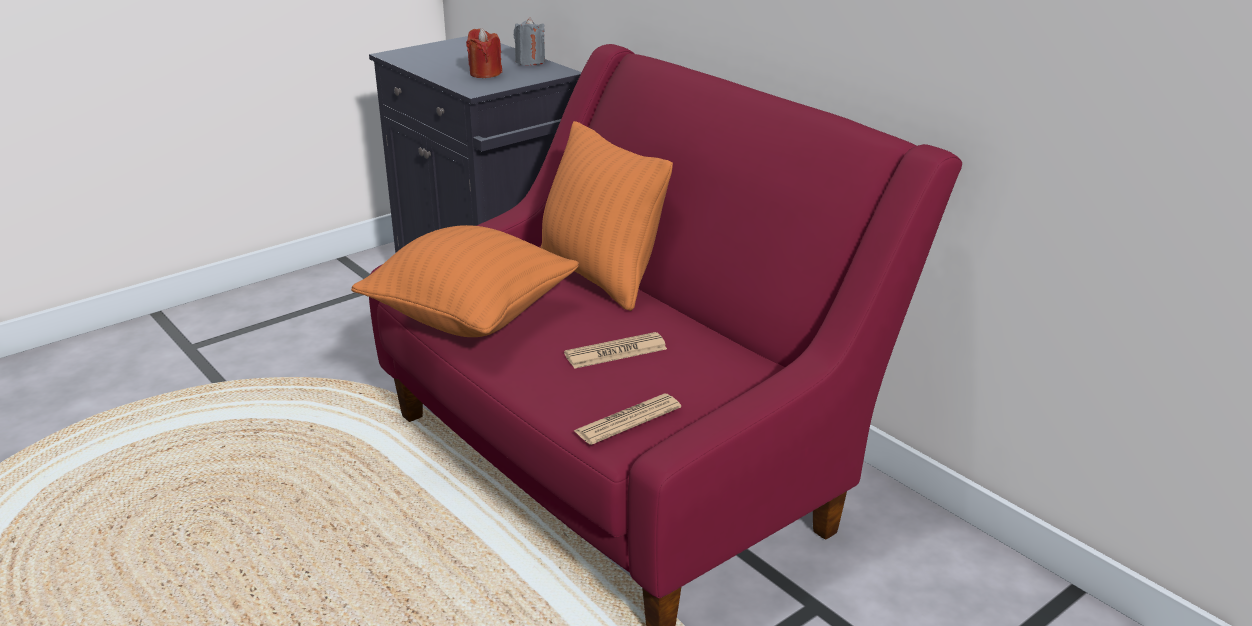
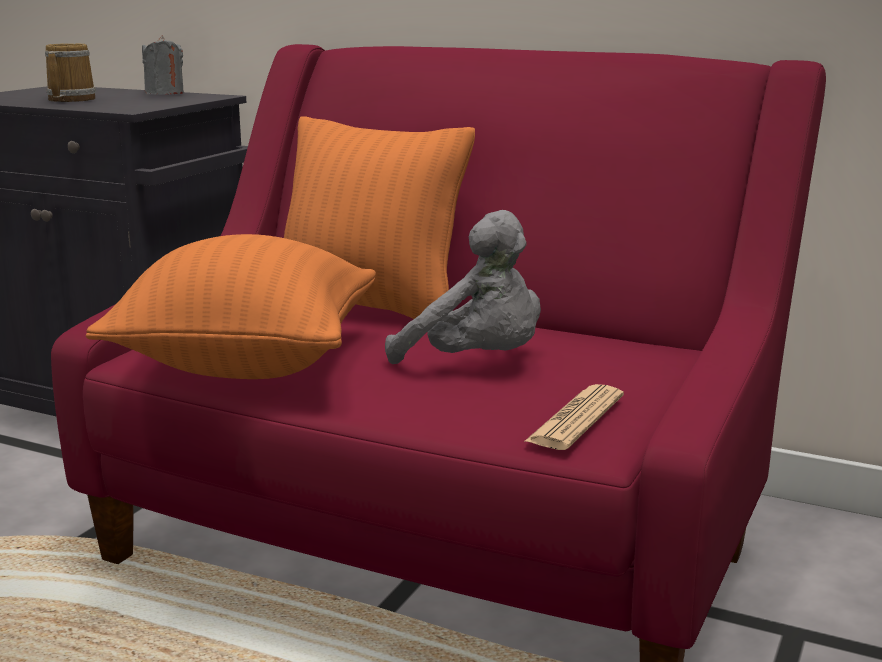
camera: 25 degrees left, 10 degrees down
red candle [466,28,502,78] -> none
newspaper [564,332,667,369] -> grey plush toy [385,210,541,364]
none -> mug [45,43,96,102]

